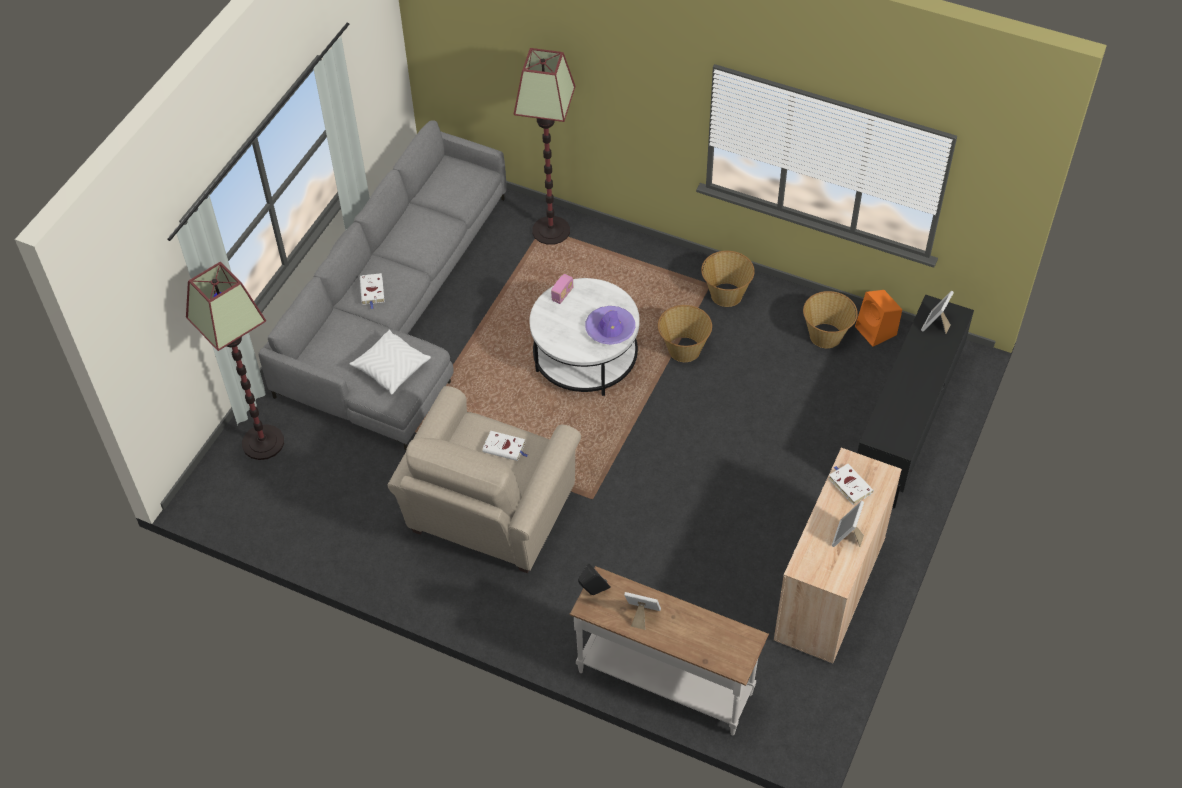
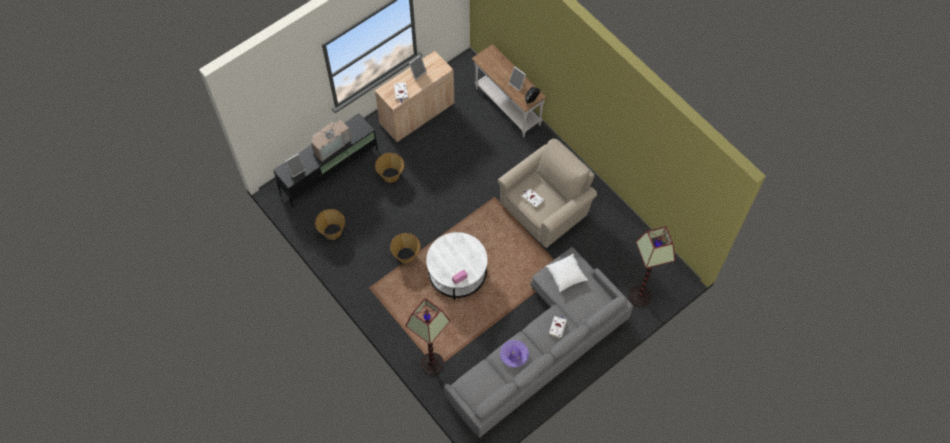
camera: 155 degrees left, 10 degrees up
purple hat [585,306,635,345] -> purple hat moved to [500,340,529,368]
basket [701,251,755,307] -> basket moved to [375,153,404,183]
orange speaker [855,290,902,347] -> none
none -> television [311,120,351,161]

